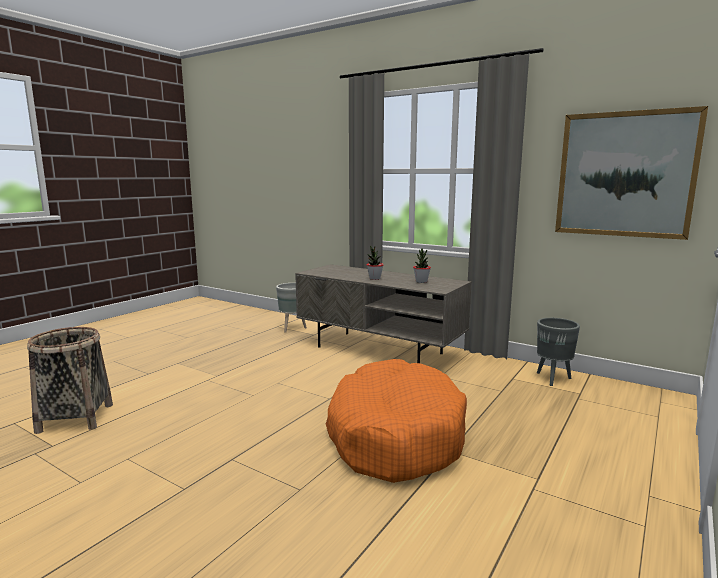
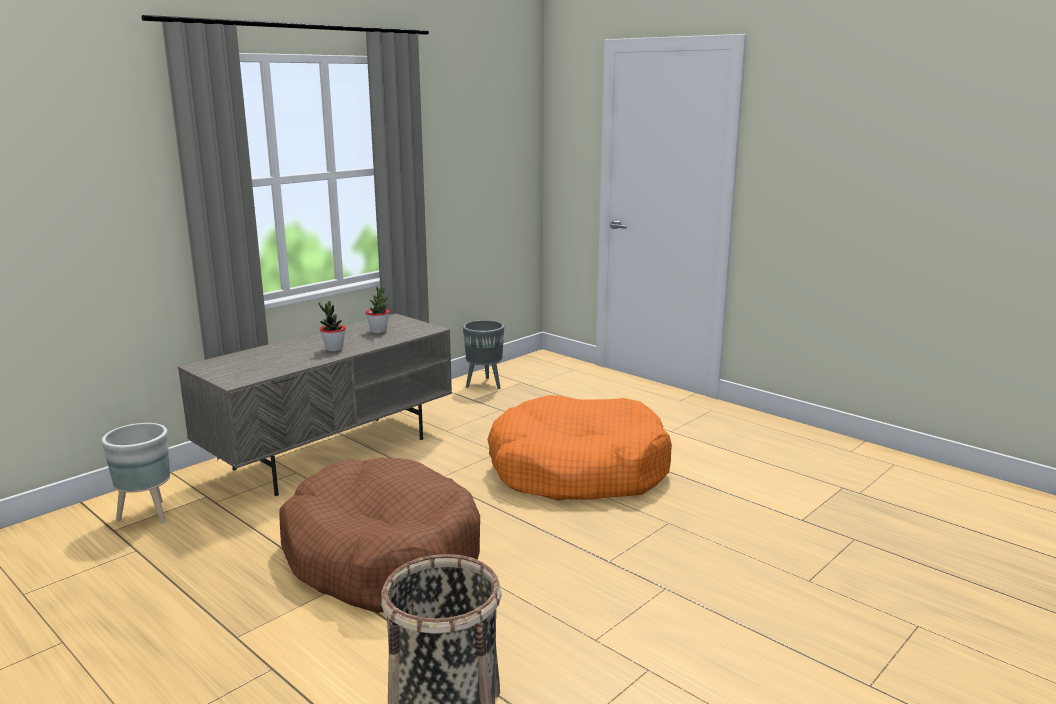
camera: 80 degrees left, 5 degrees up
picture [555,106,708,240] -> none
none -> brown dog bed [279,457,480,613]

